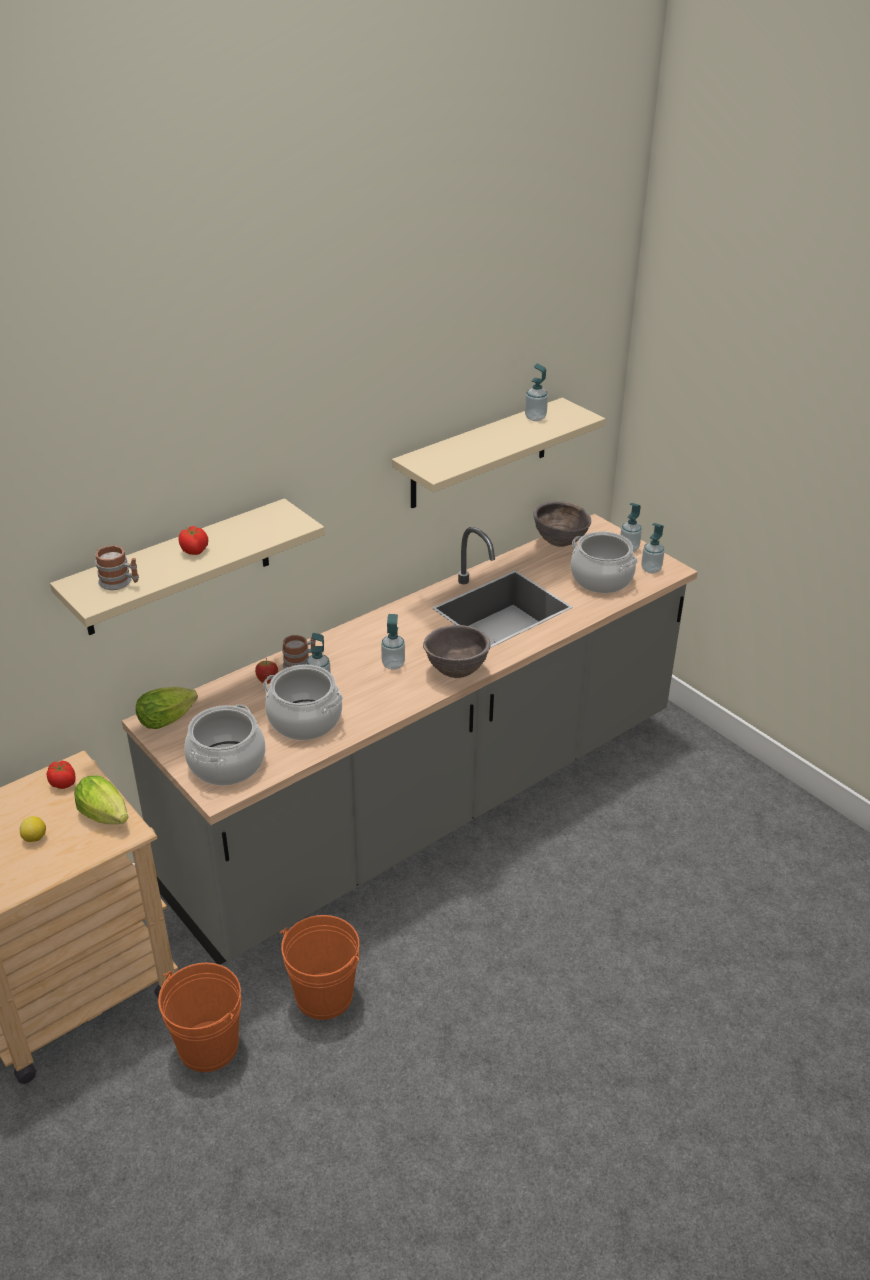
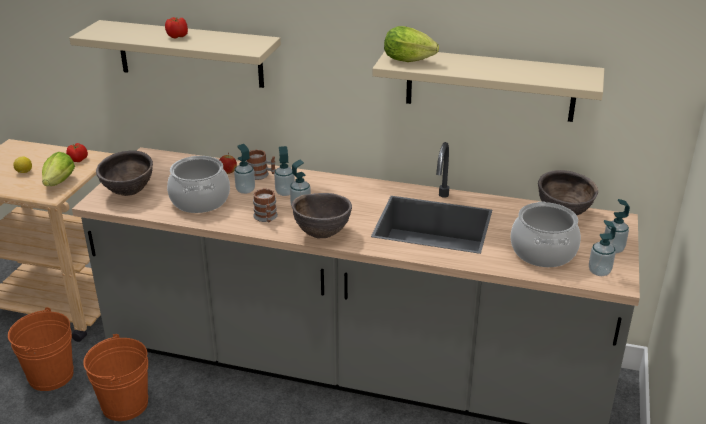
camera: 55 degrees right, 5 degrees down
mug [95,545,139,590] -> mug moved to [253,188,278,222]
lettuce [136,687,198,729] -> lettuce moved to [384,26,439,62]
cooking pot [184,704,265,786] -> brown bowl [96,150,153,196]
soap dispenser [525,364,548,421] -> soap dispenser moved to [274,146,295,196]

